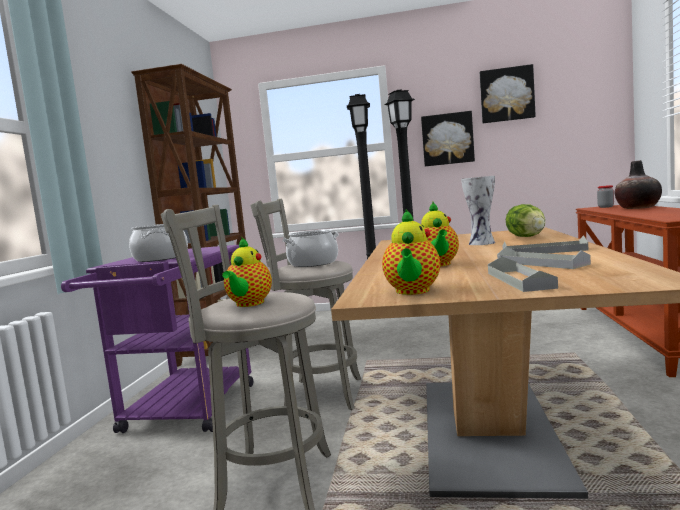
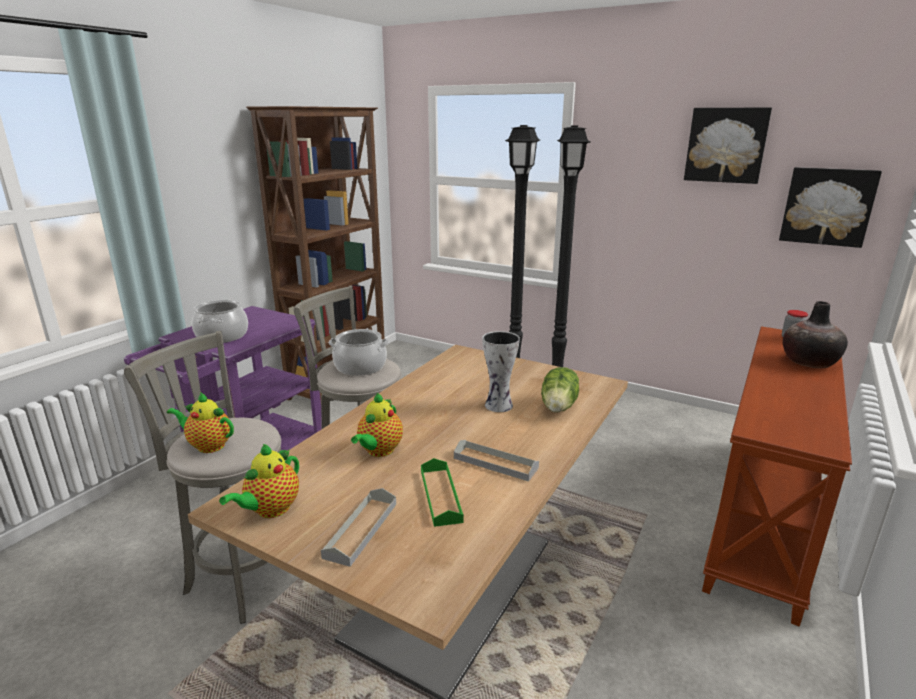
camera: 20 degrees right, 15 degrees up
teapot [222,237,272,307] -> teapot turned 75 degrees clockwise [167,392,234,453]
picture [421,111,475,166] -> picture moved to [779,167,882,248]
grey tray [497,247,591,269] -> green tray [421,458,464,527]

